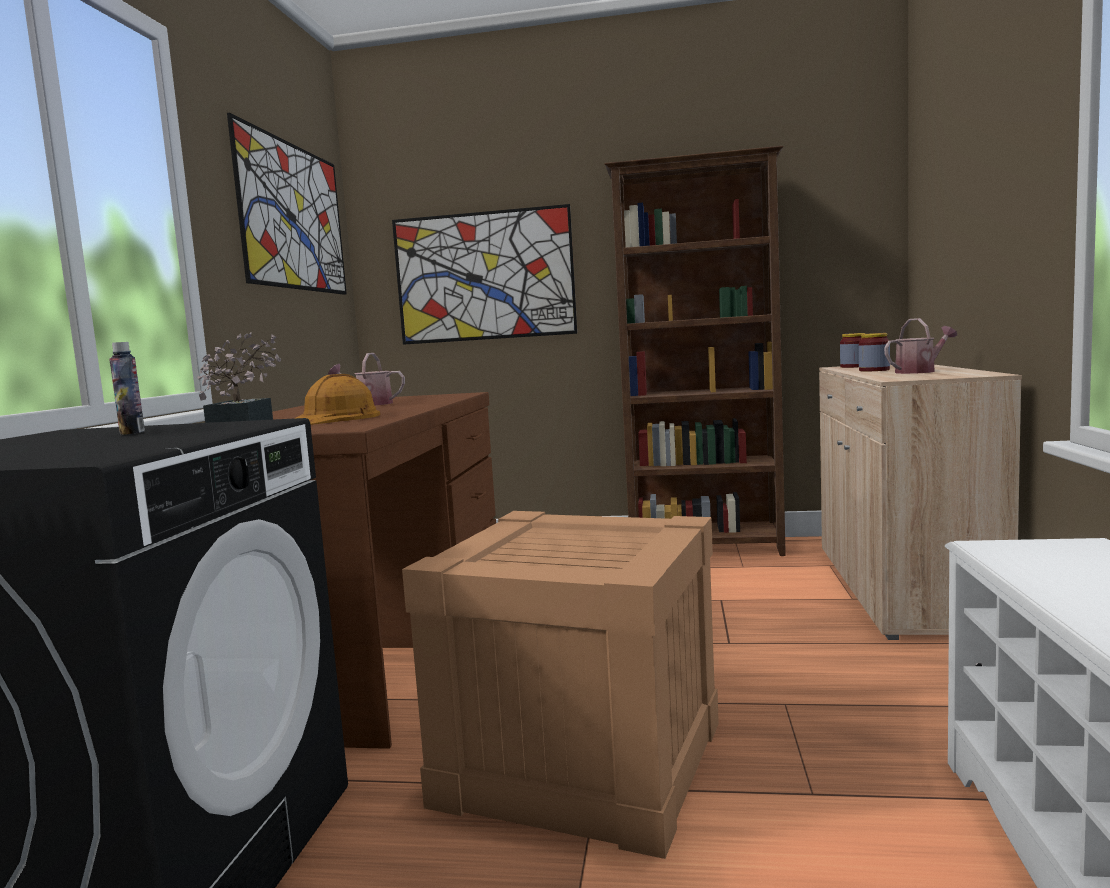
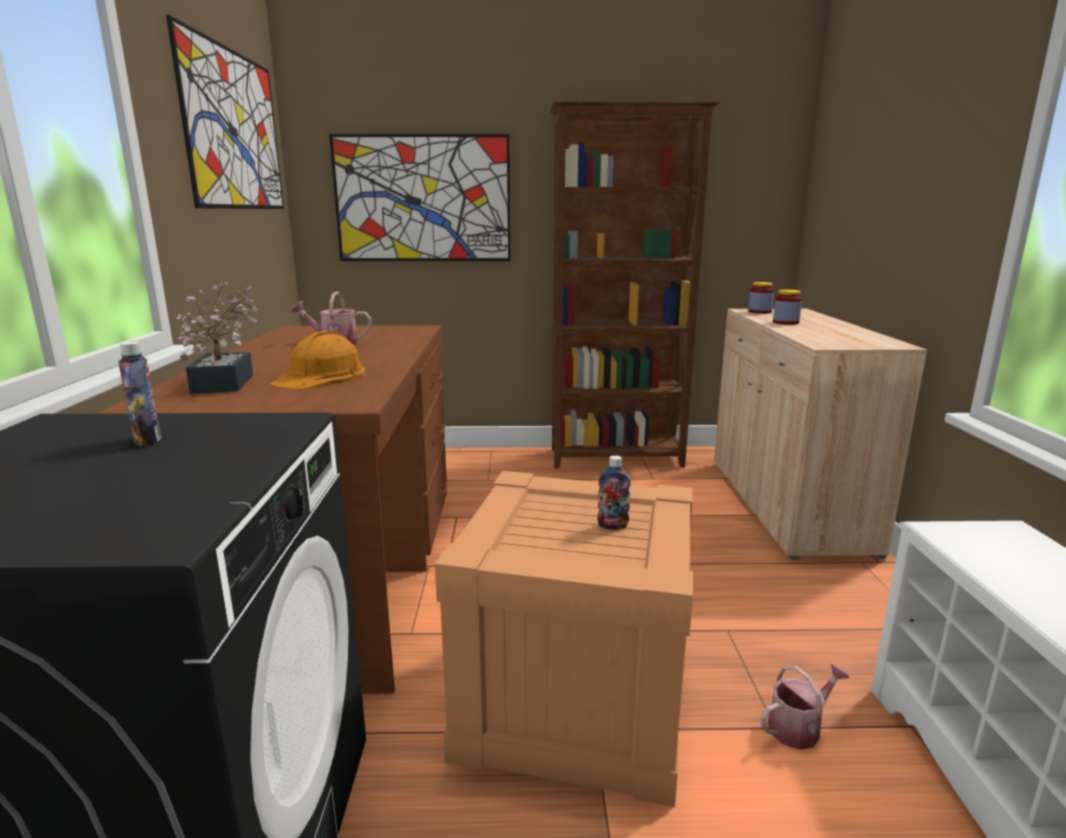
camera: 10 degrees left, 10 degrees up
watering can [884,318,957,374] -> watering can moved to [760,663,850,749]
none -> bottle [597,455,631,530]

